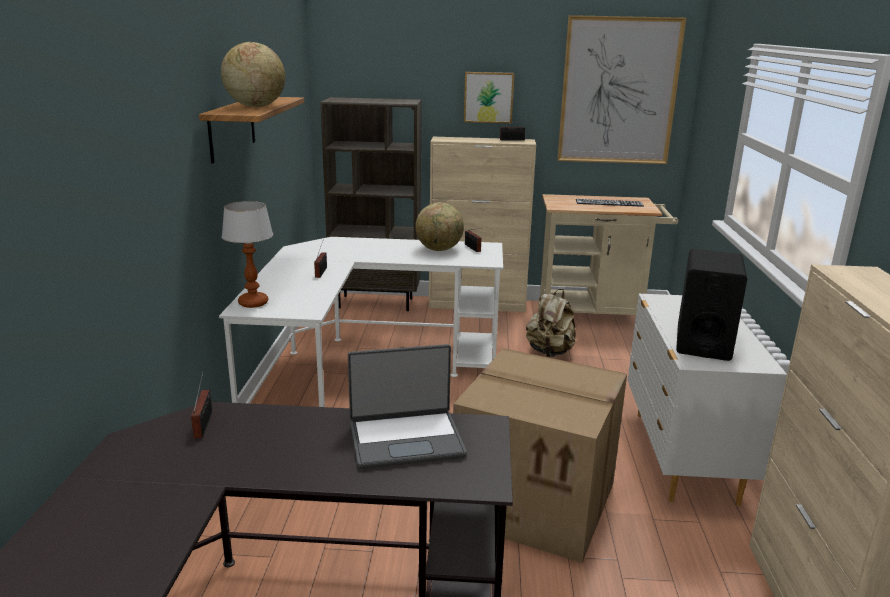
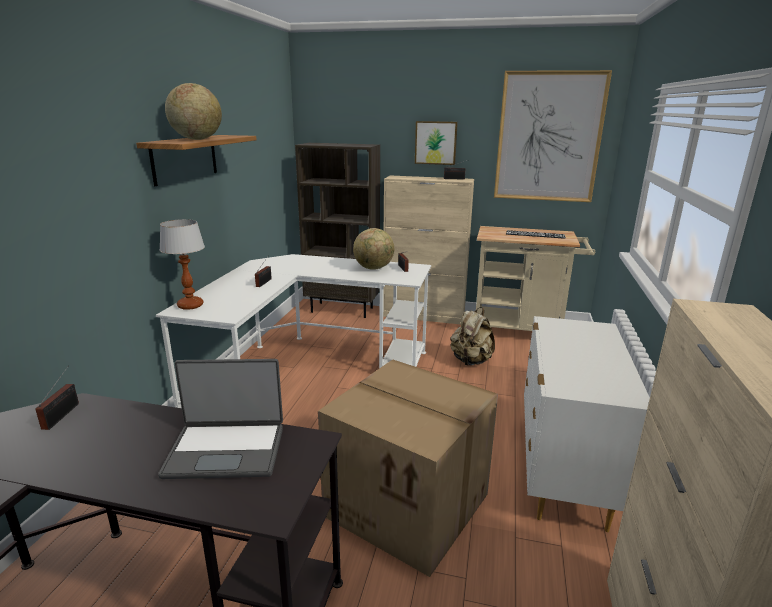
camera: 10 degrees right, 0 degrees up
black speaker [676,249,747,361] -> none

